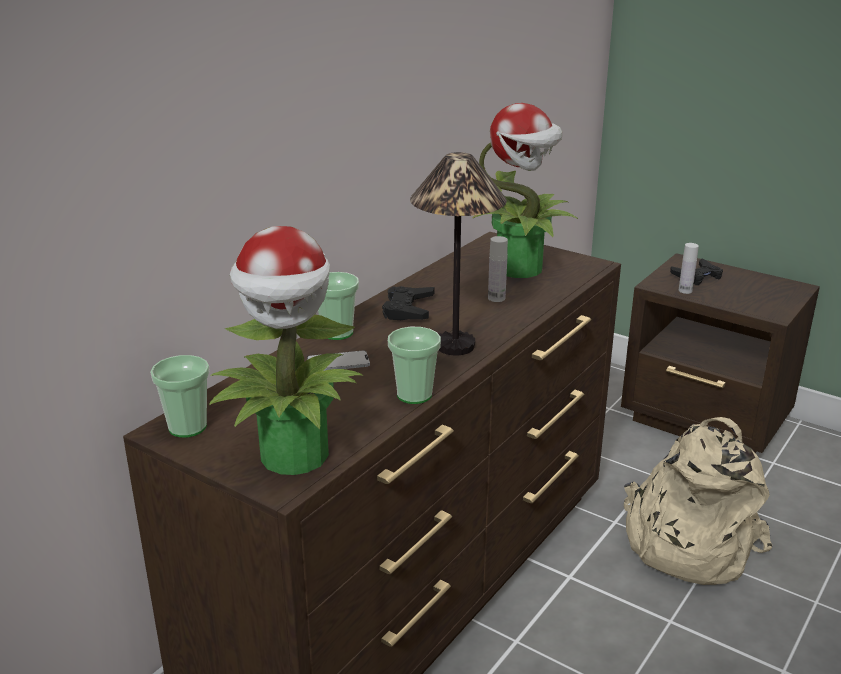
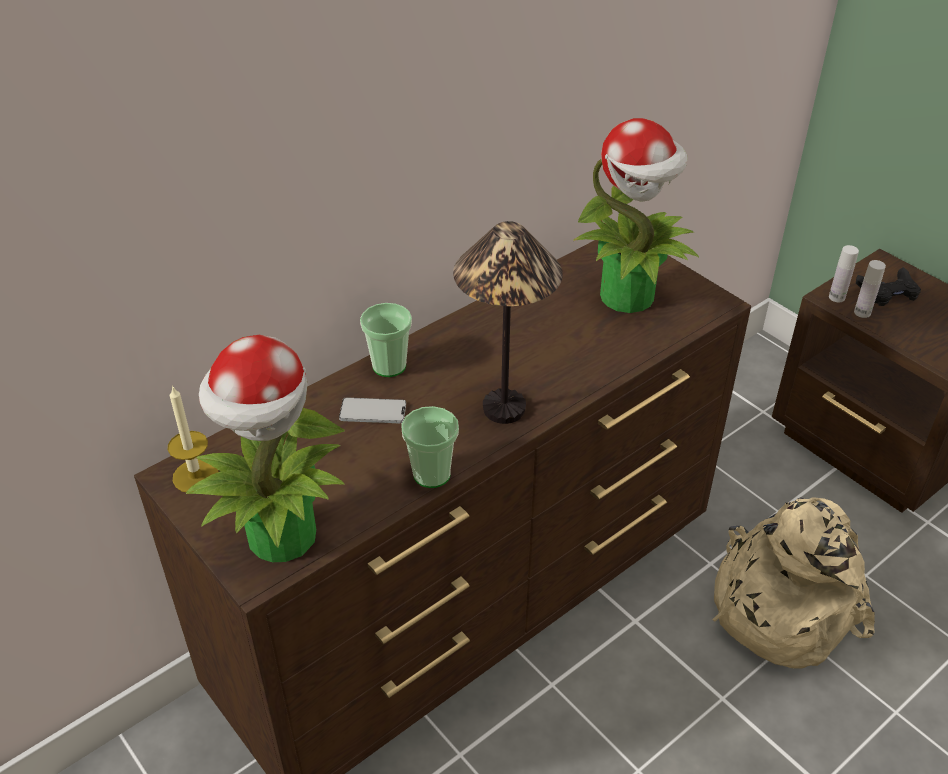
camera: 15 degrees right, 15 degrees up
cup [150,355,210,438] -> candle [167,385,219,492]
black game controller [382,286,434,320] -> none
white bottle [488,236,508,302] -> white bottle moved to [829,245,859,302]

